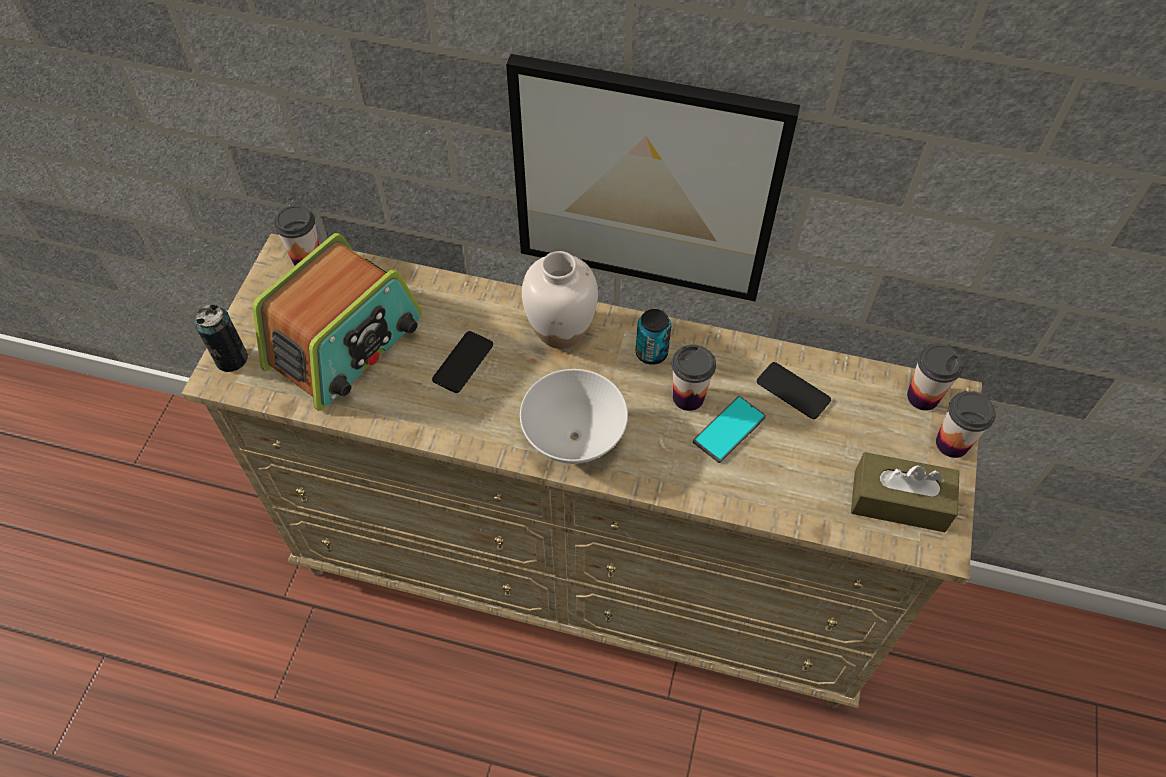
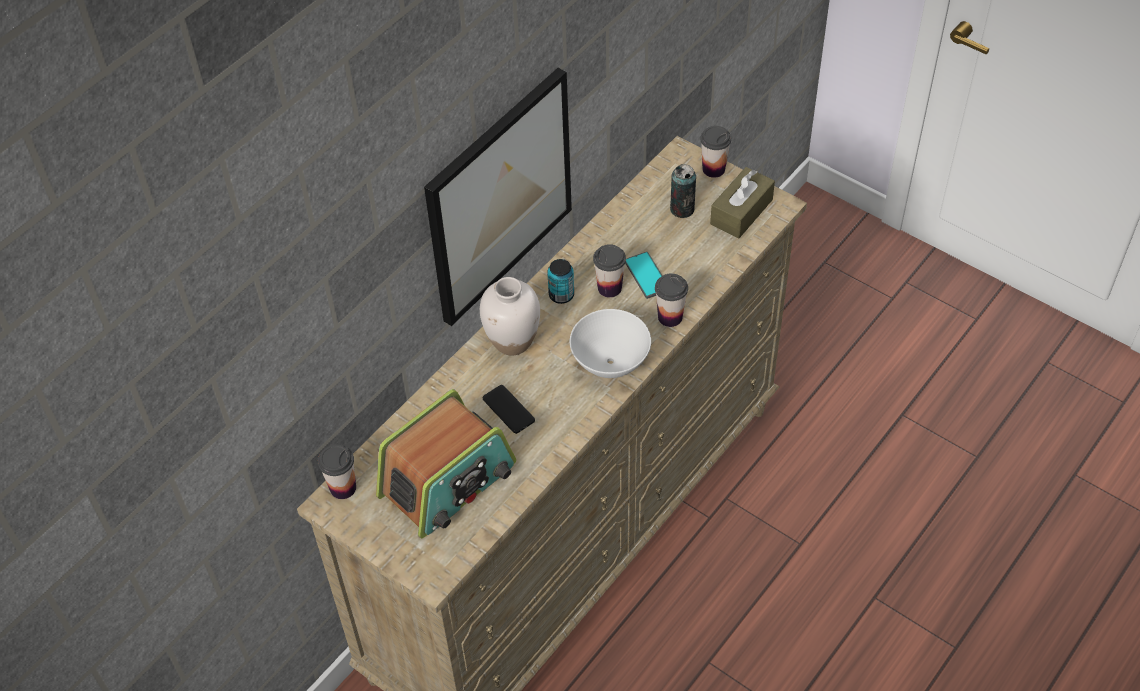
camera: 65 degrees left, 5 degrees down
can [195,305,248,372] -> can moved to [670,164,696,218]
radio [253,233,422,411] -> radio turned 75 degrees clockwise [376,389,516,538]
phone [757,362,831,419] -> none
cup [907,344,963,411] -> cup moved to [655,273,688,327]

